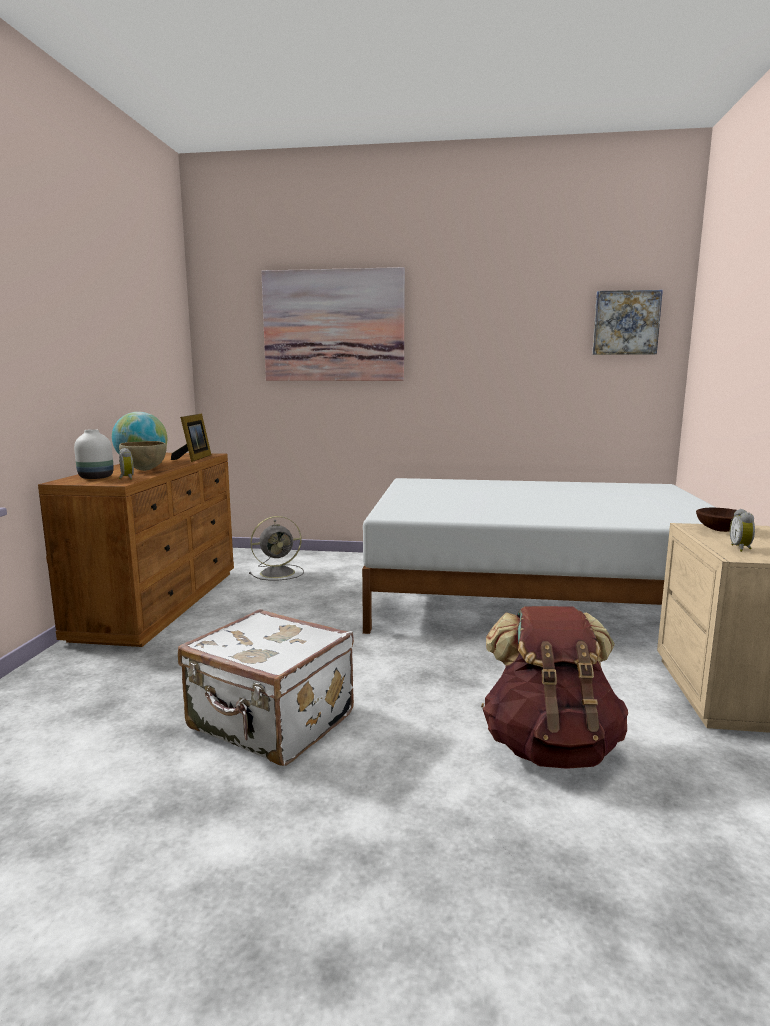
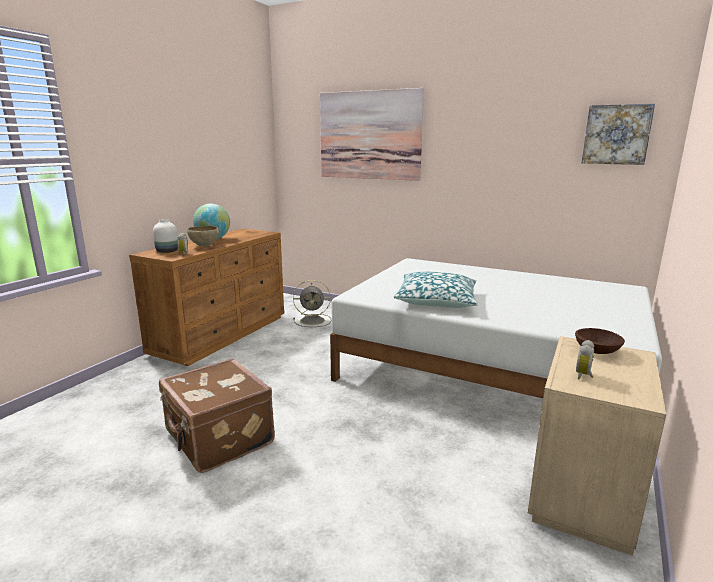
camera: 20 degrees right, 5 degrees up
picture frame [171,414,211,462] -> none
white suitcase [178,609,354,766] -> brown suitcase [159,358,275,473]
brown backpack [481,606,628,769] -> none
none -> pillow [394,272,478,308]

